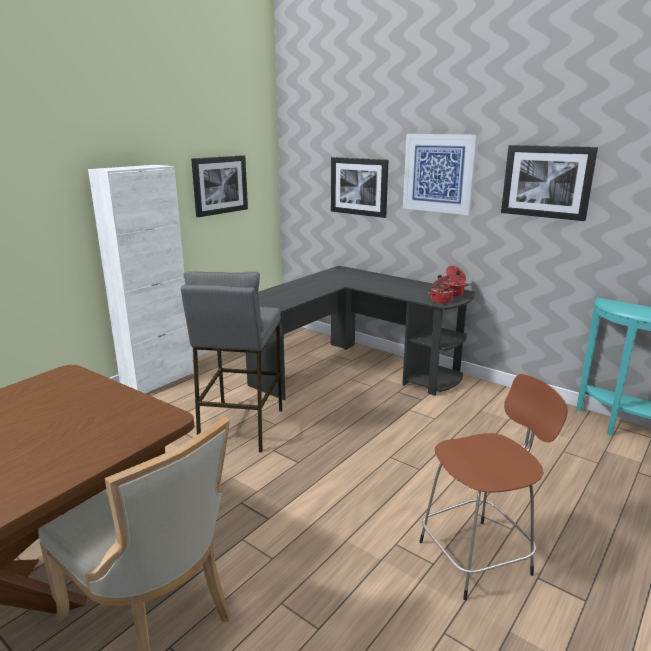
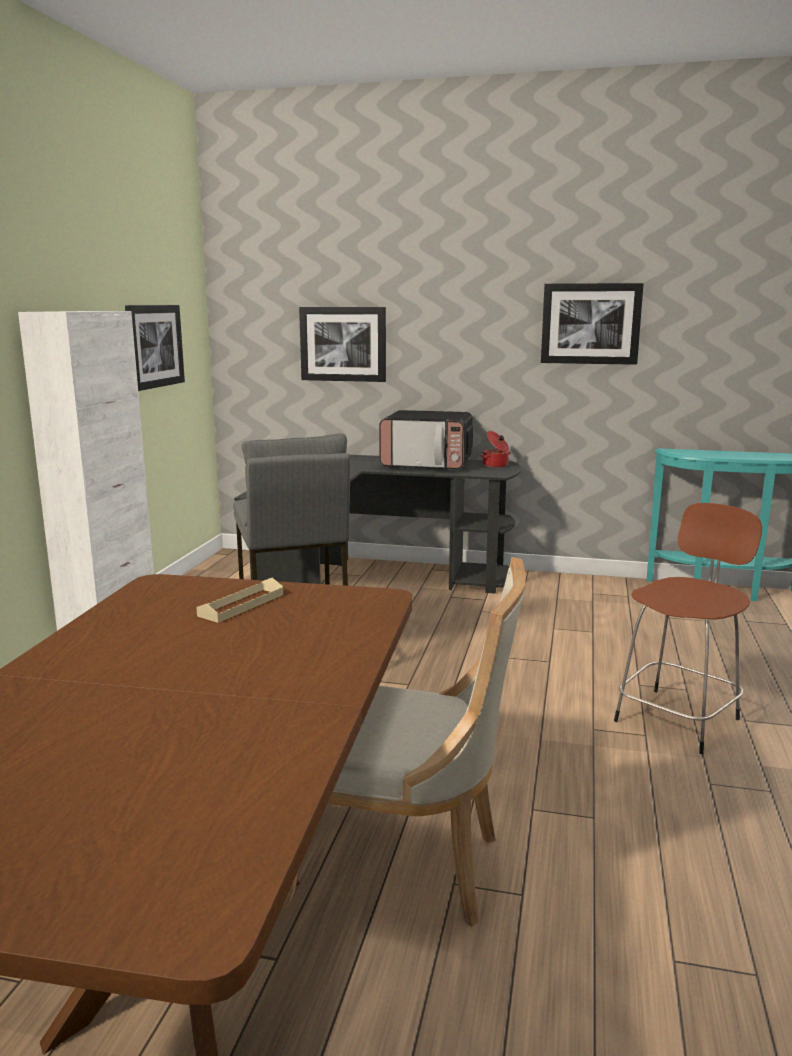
camera: 25 degrees left, 5 degrees down
picture [403,134,478,215] -> none
cooking pot [428,274,456,304] -> none
none -> beige tray [196,578,283,623]
none -> microwave [379,410,473,469]

